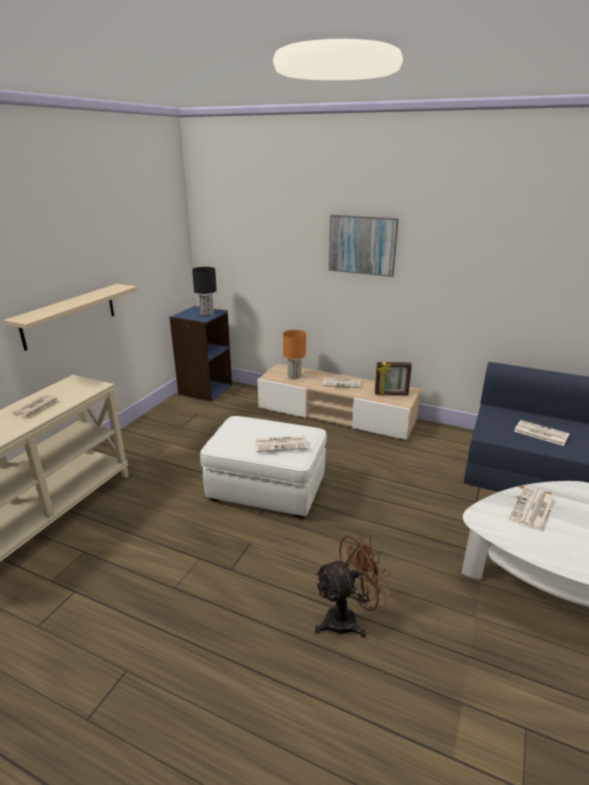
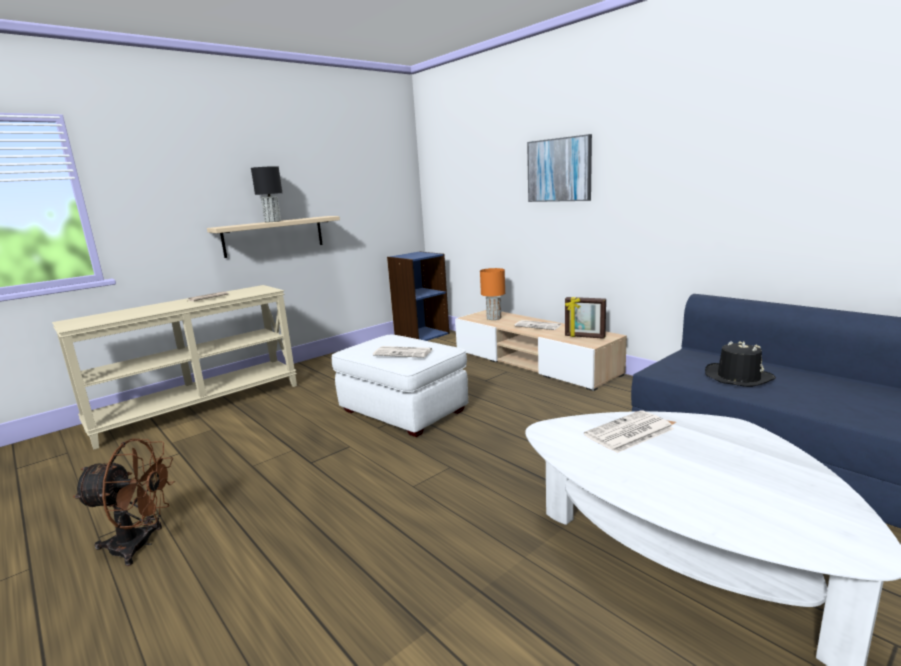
camera: 25 degrees right, 10 degrees down
black table lamp [192,267,217,315] -> black table lamp moved to [251,166,282,222]
brown fan [314,532,393,638] -> brown fan moved to [72,439,175,566]
newspaper [514,420,570,446] -> black hat [705,341,776,387]

